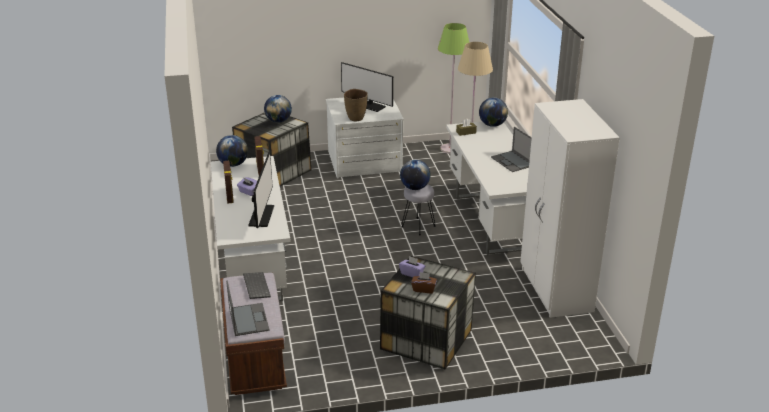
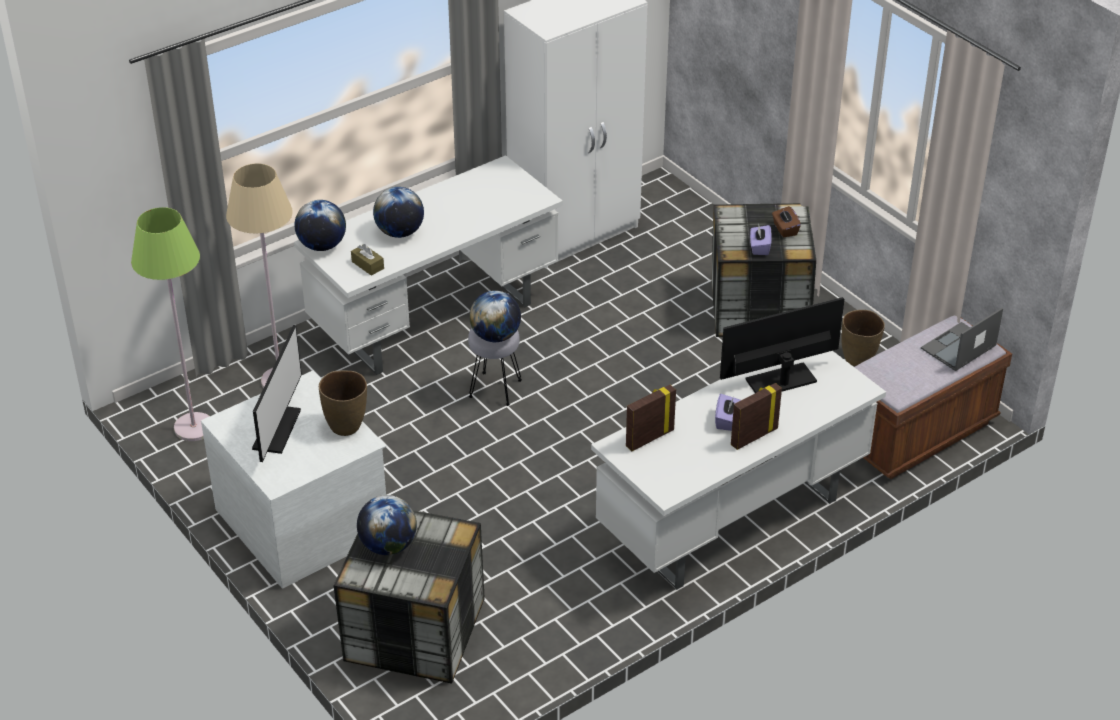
camera: 115 degrees left, 10 degrees up
globe [216,135,248,167] -> globe moved to [373,187,424,238]
keyboard [243,272,271,299] -> none
laptop [491,127,532,172] -> none
none -> brown vase [841,310,885,366]

